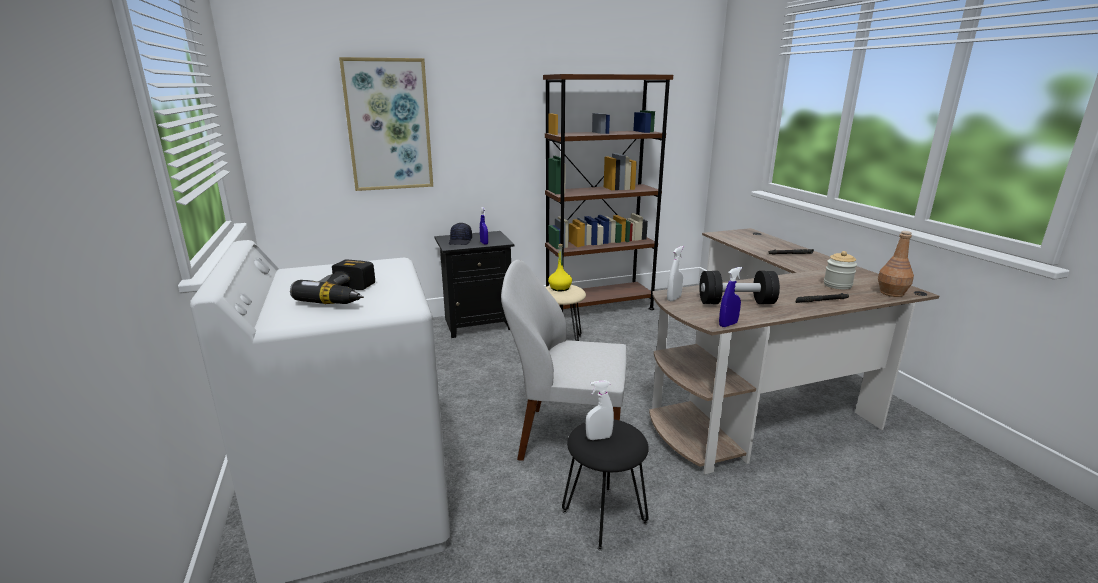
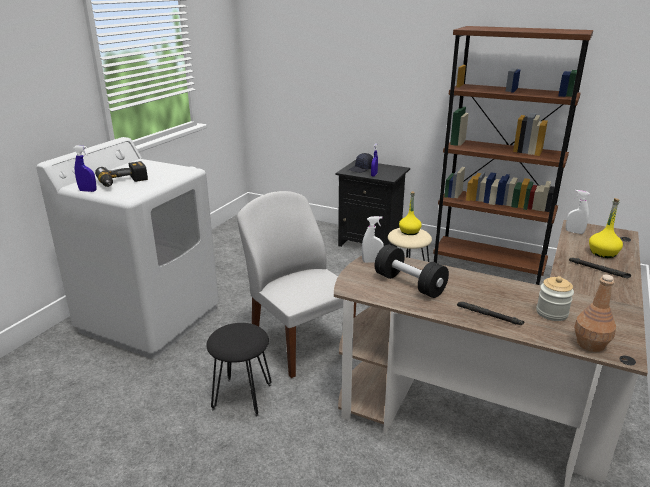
camera: 45 degrees right, 5 degrees up
picture [339,57,433,191] -> none
white spray bottle [586,380,614,440] -> white spray bottle moved to [566,190,590,234]
blue spray bottle [719,267,743,327] -> blue spray bottle moved to [73,146,97,192]
none -> yellow bottle [589,198,623,258]

